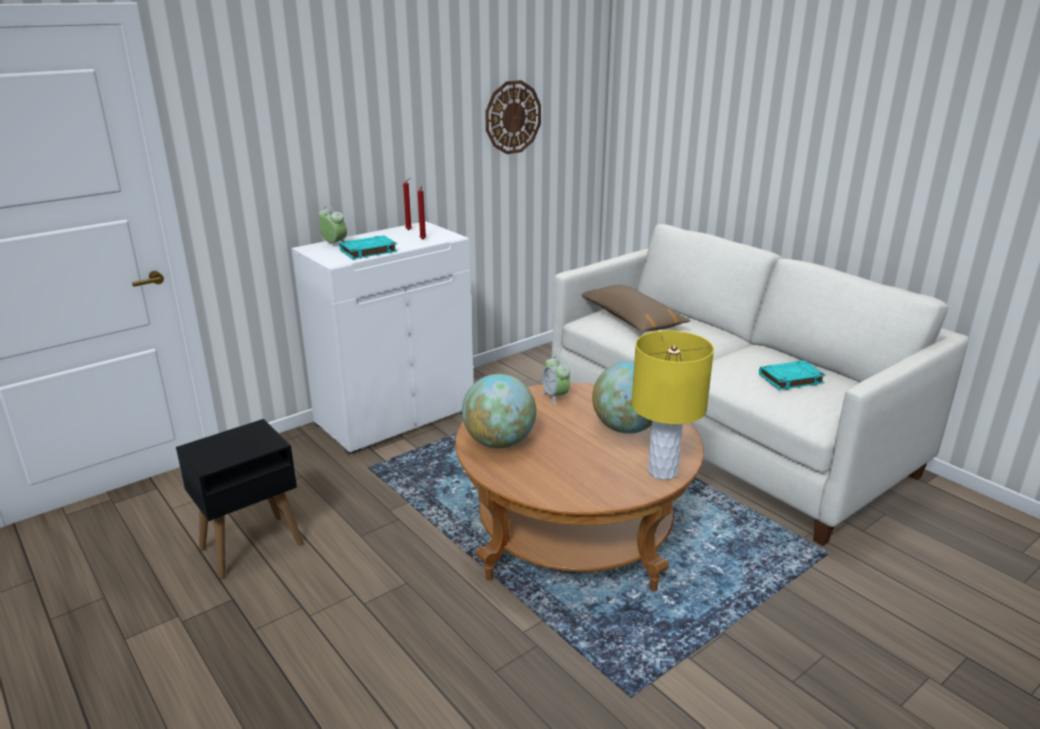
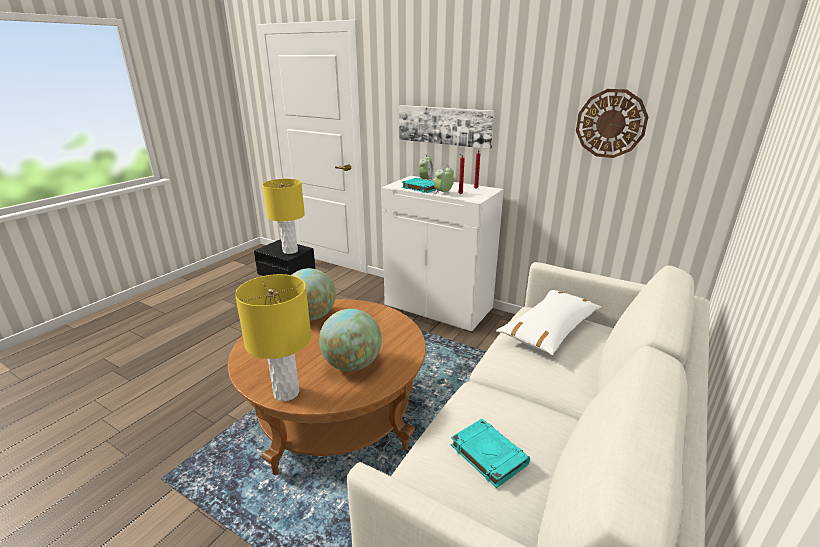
camera: 70 degrees right, 0 degrees up
alarm clock [542,356,570,405] -> alarm clock moved to [433,165,454,195]
brown pillow [582,285,691,333] -> white pillow [496,290,601,355]
none -> yellow table lamp [262,179,305,254]
none -> picture [399,105,495,149]

